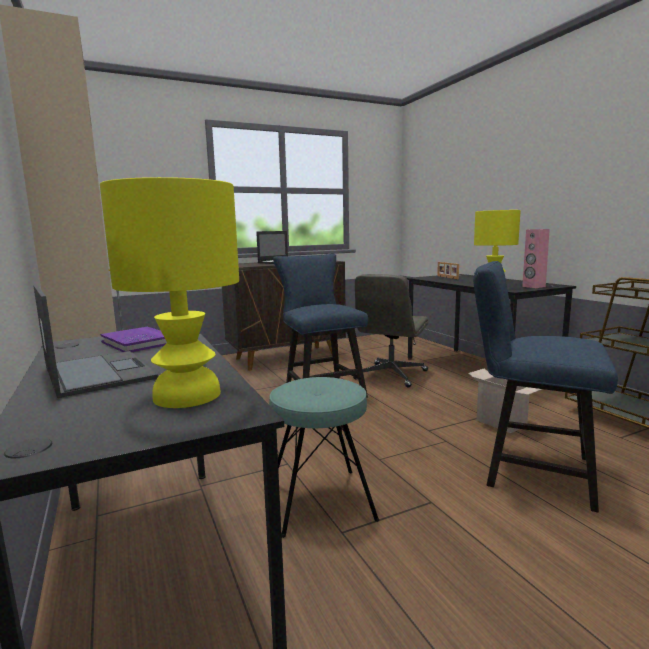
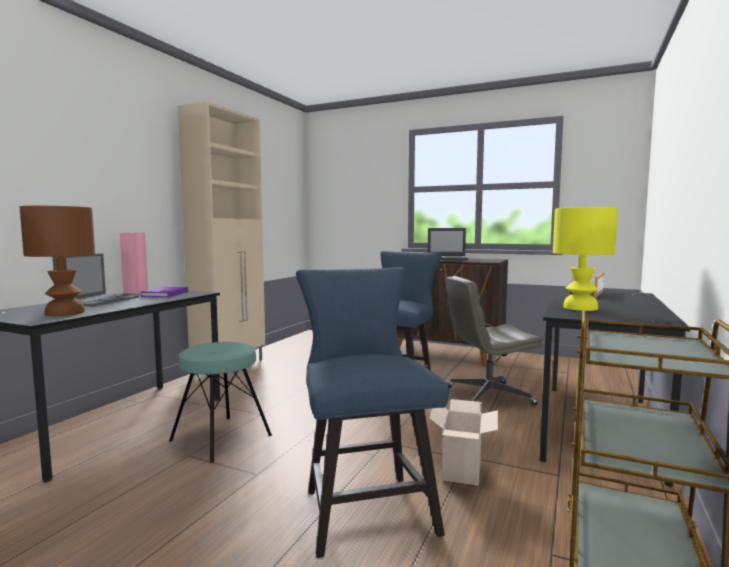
camera: 50 degrees right, 5 degrees down
yellow table lamp [100,177,239,408] -> brown table lamp [20,206,95,316]
pink speaker [522,229,550,288] -> pink speaker moved to [120,233,148,294]

